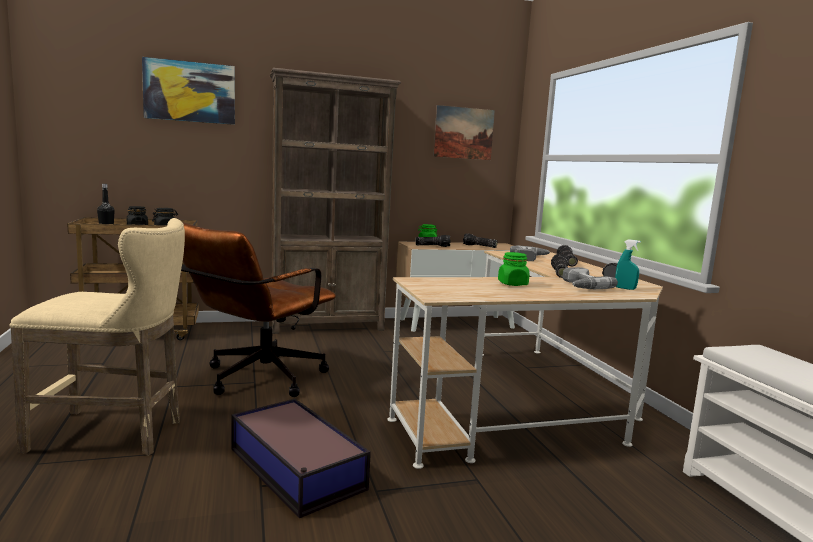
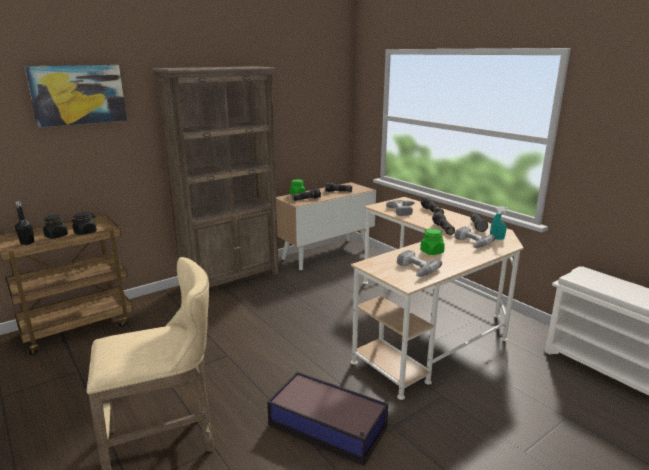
camera: 20 degrees left, 10 degrees up
brown office chair [181,223,336,397] -> none
picture [433,105,495,160] -> none
none -> power drill [397,250,442,277]

